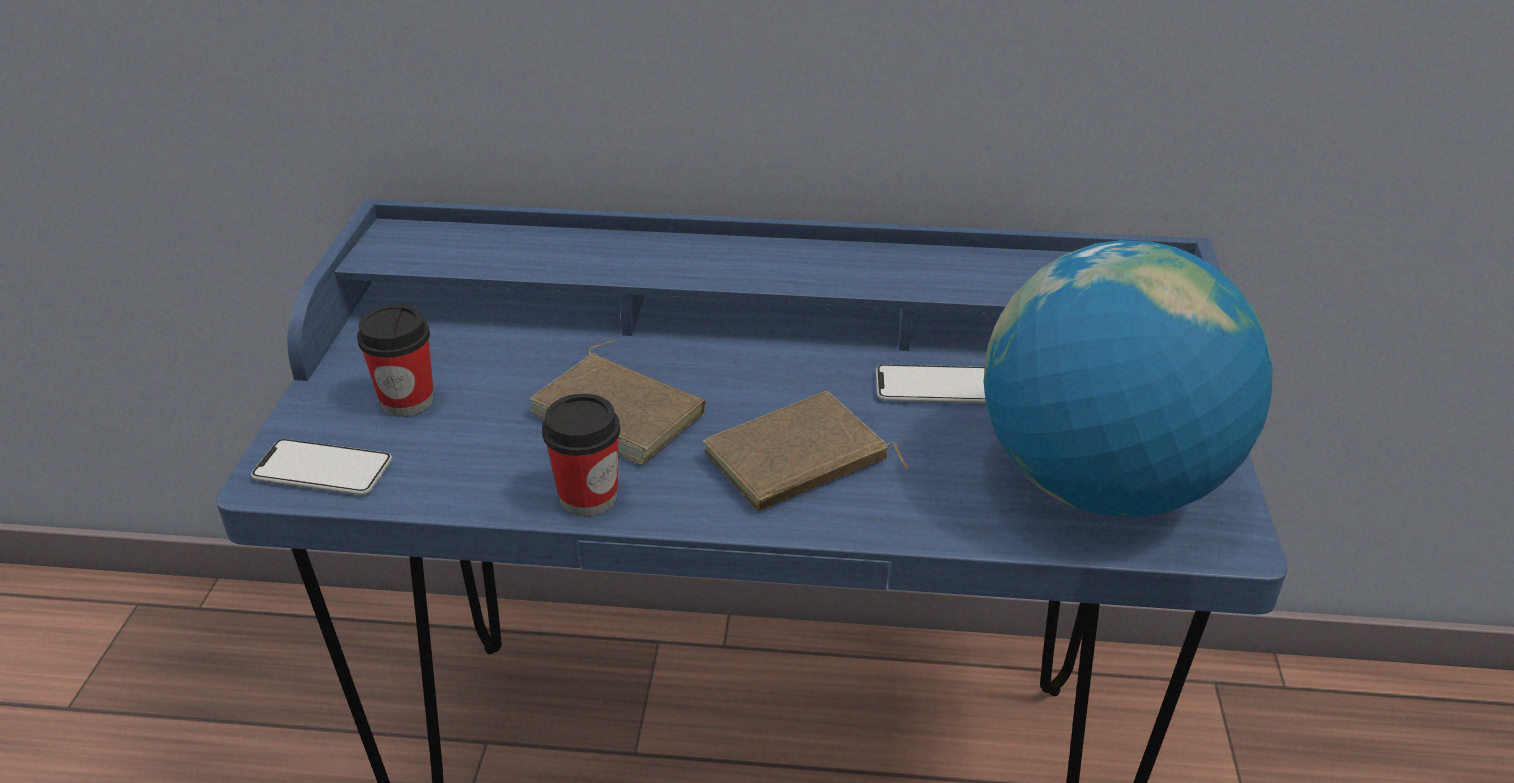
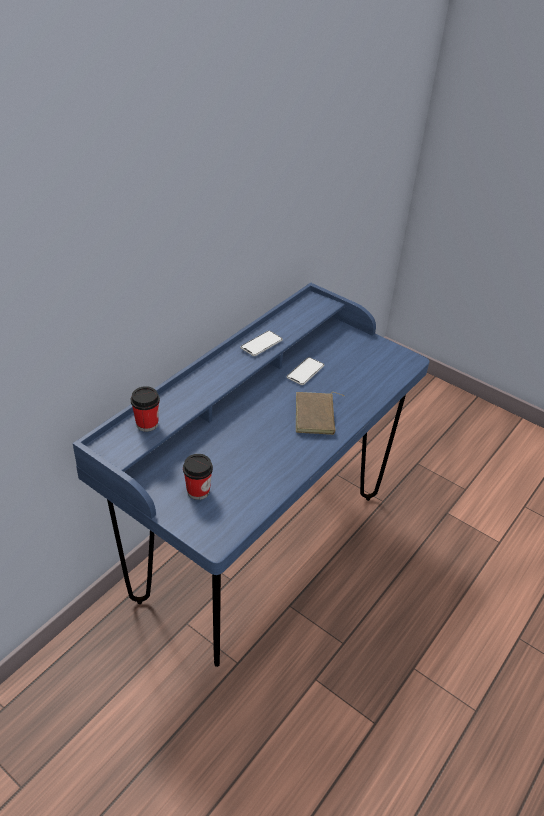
camera: 60 degrees left, 5 degrees up
phone [251,439,392,495] -> phone moved to [240,331,283,356]
brown book [530,341,706,465] -> none
cup [542,393,620,516] -> cup moved to [131,386,160,432]
globe [983,240,1273,517] -> none

